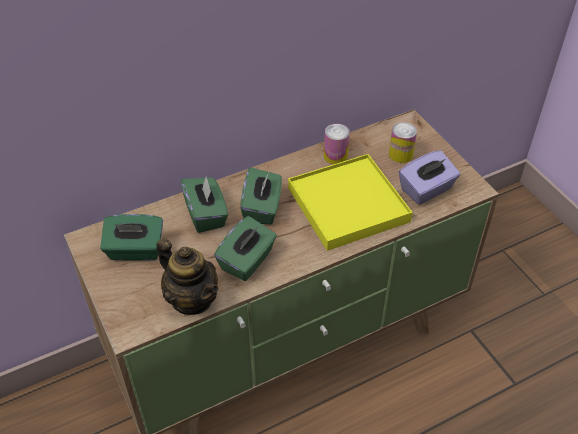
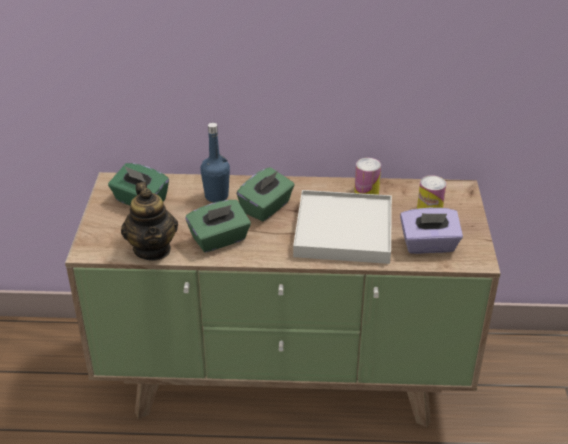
camera: 30 degrees right, 10 degrees down
green tissue box [181,175,228,233] -> blue bottle [200,123,230,203]
yellow tray [288,154,413,251] -> white tray [293,190,392,264]

